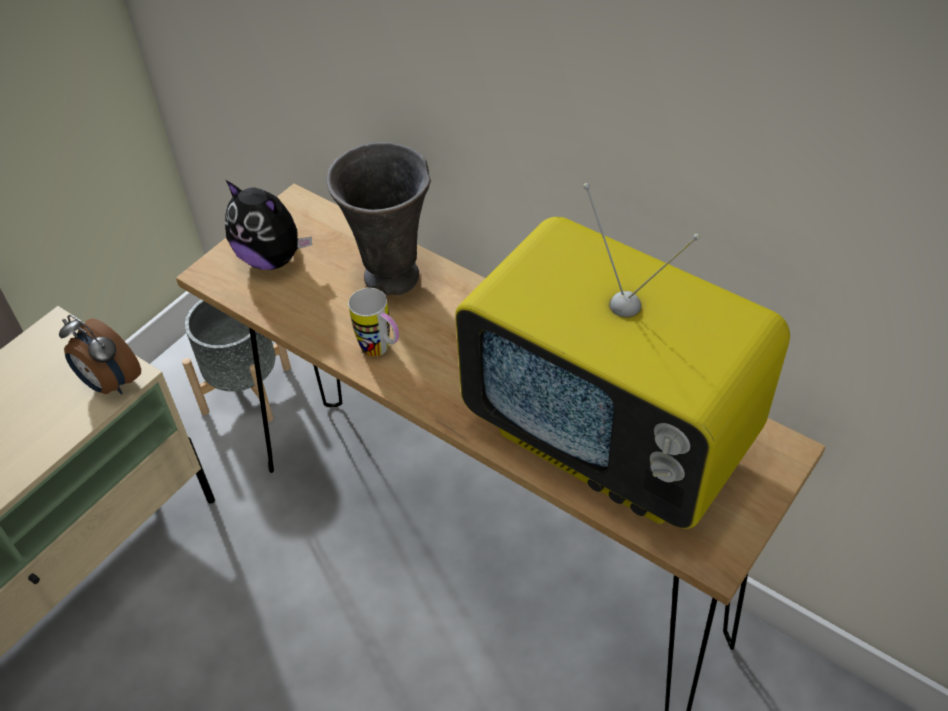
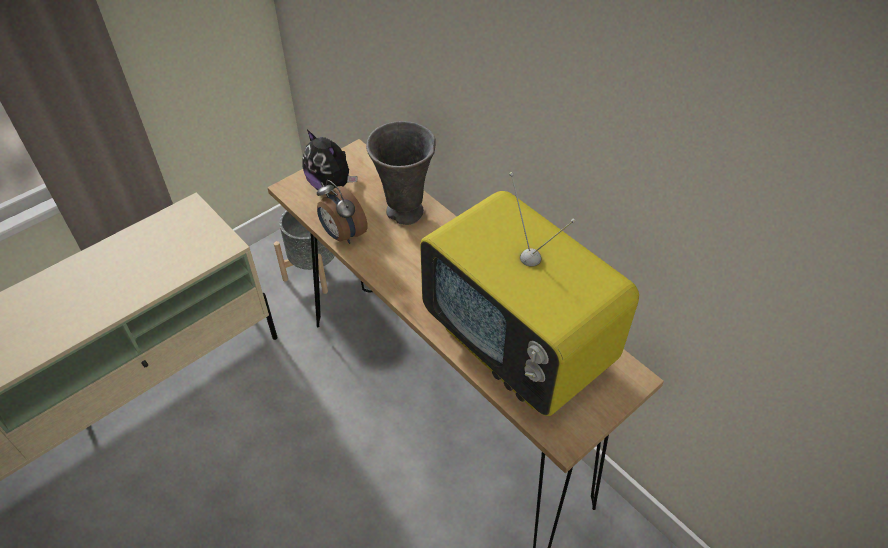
camera: 10 degrees right, 0 degrees up
alarm clock [59,315,141,395] -> alarm clock moved to [317,180,368,244]
mug [348,288,399,357] -> none

